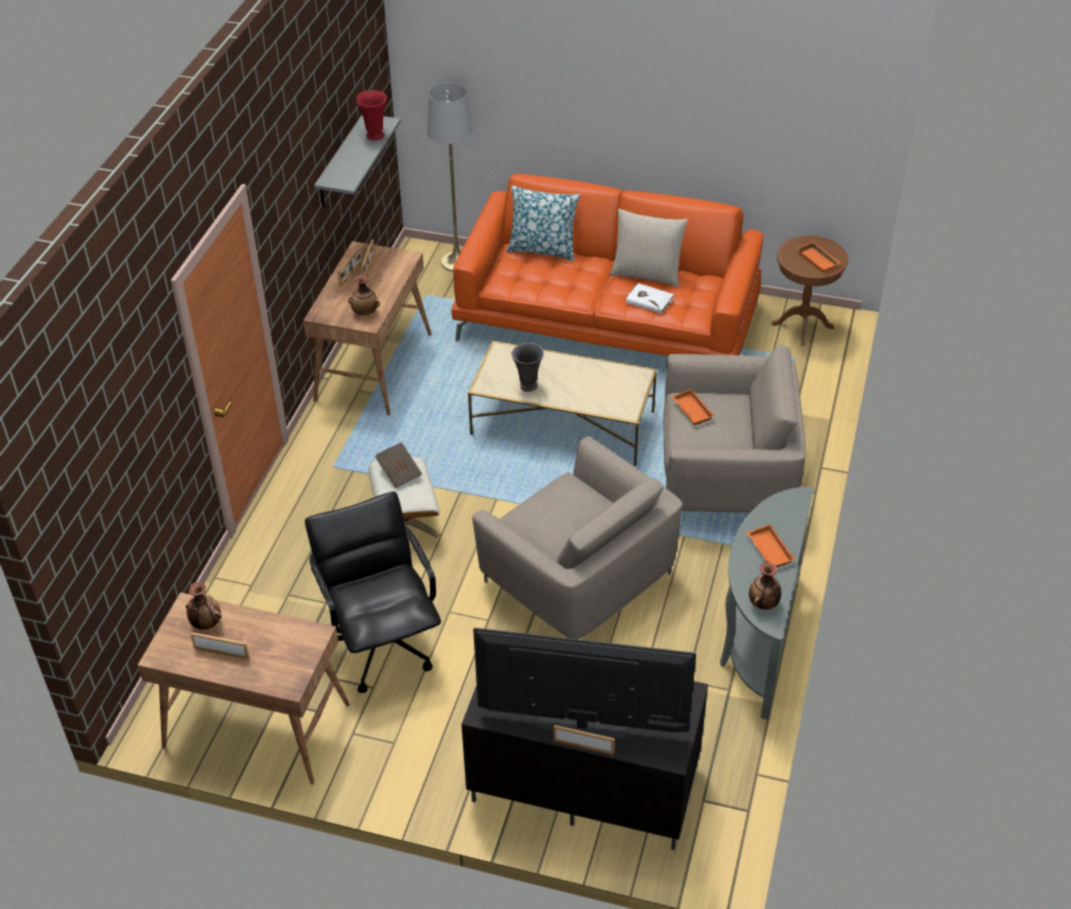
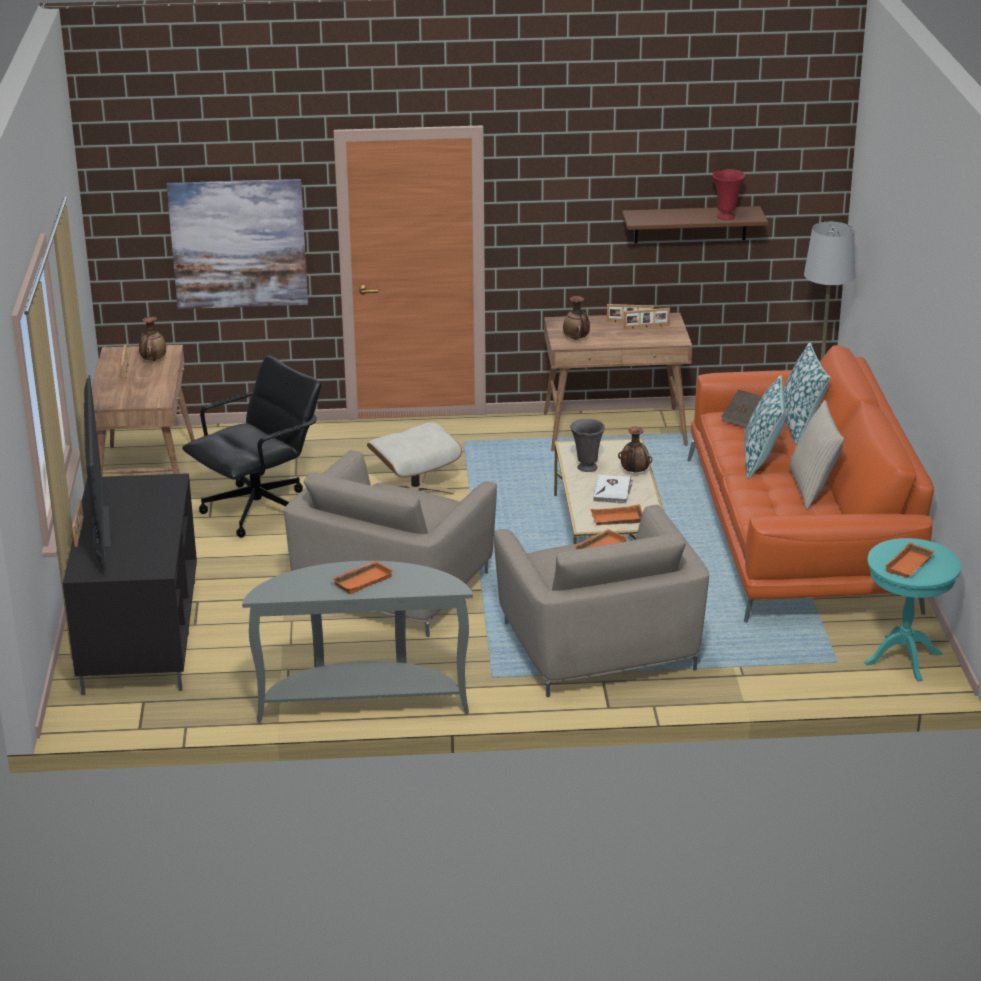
camera: 70 degrees right, 15 degrees down
grey shelf [314,115,401,207] -> brown shelf [622,206,768,243]
brown book [375,442,422,488] -> brown book moved to [721,389,762,427]
white book [626,283,674,314] -> white book moved to [593,475,633,504]
vase [749,562,781,610] -> vase moved to [618,427,653,473]
brown side table [772,236,848,346] -> turquoise side table [865,538,961,681]
none -> picture [166,179,308,309]
none -> orange tray [590,505,643,525]
none -> pillow [745,375,785,479]

